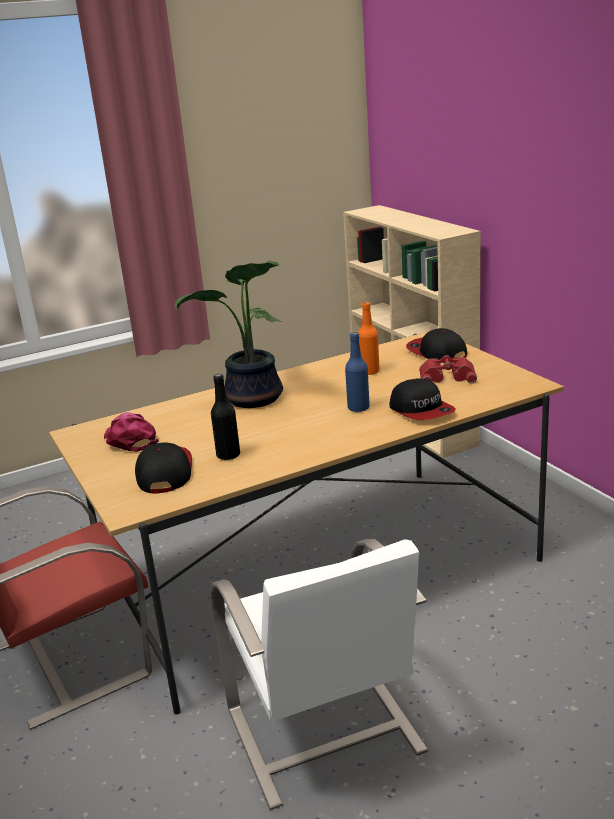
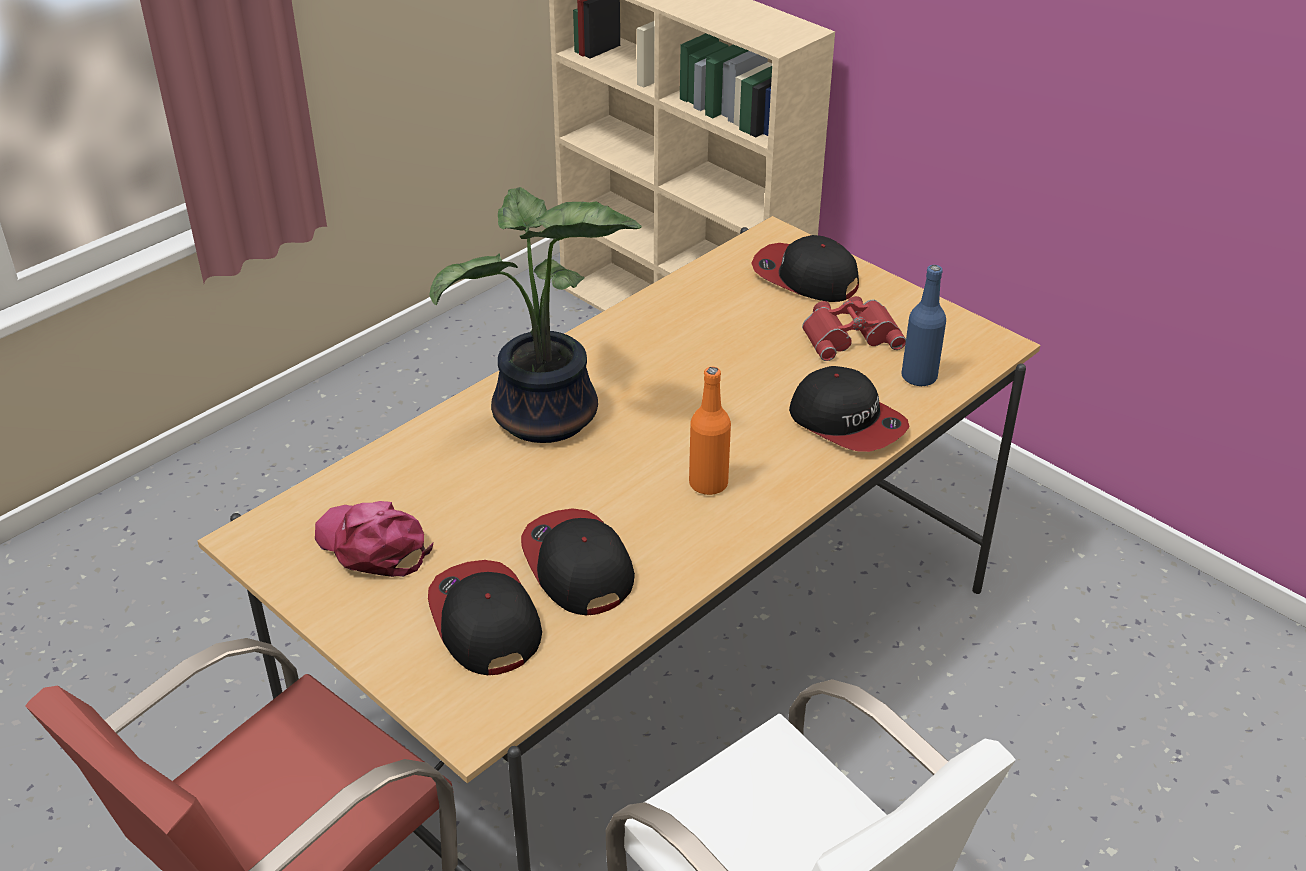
camera: 20 degrees left, 15 degrees up
black bottle [211,374,240,460] -> cap [521,508,635,615]
blue bottle [345,332,370,412] -> blue bottle moved to [902,265,946,387]
orange bottle [358,302,380,375] -> orange bottle moved to [689,367,731,495]

